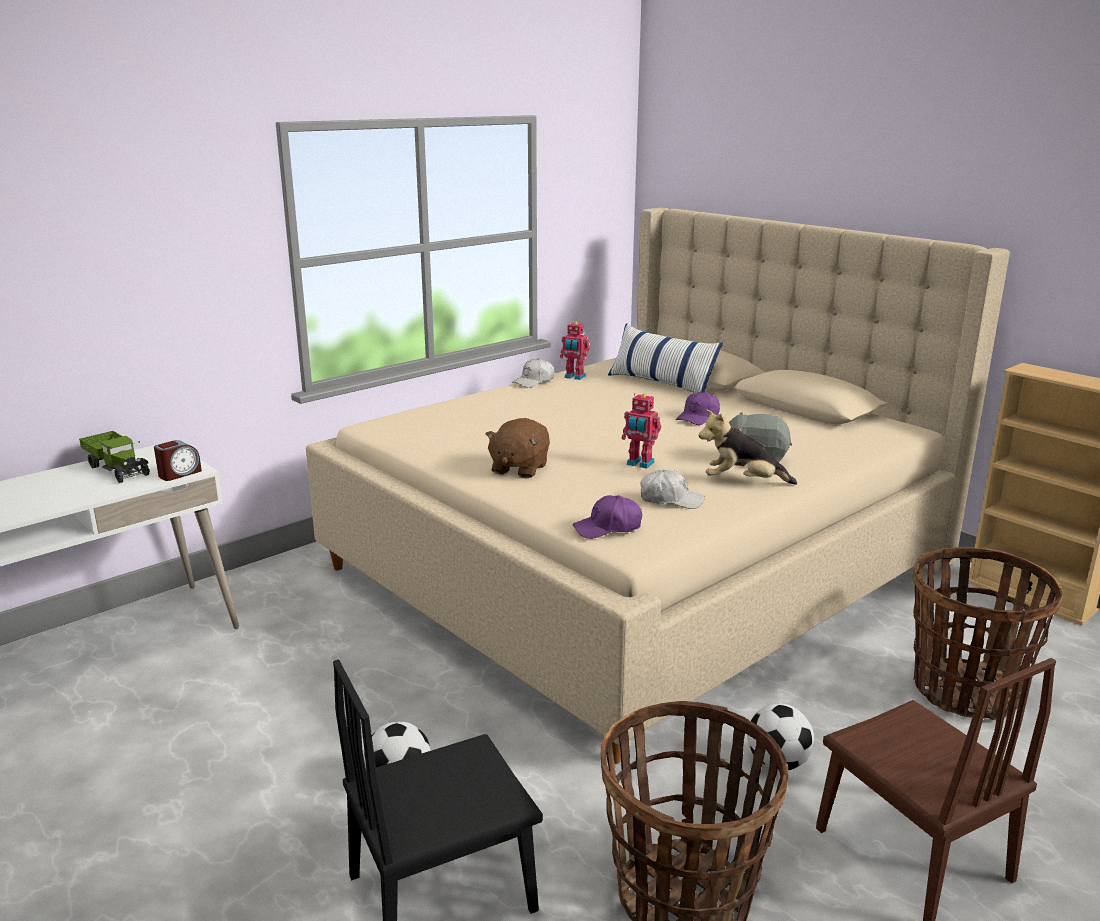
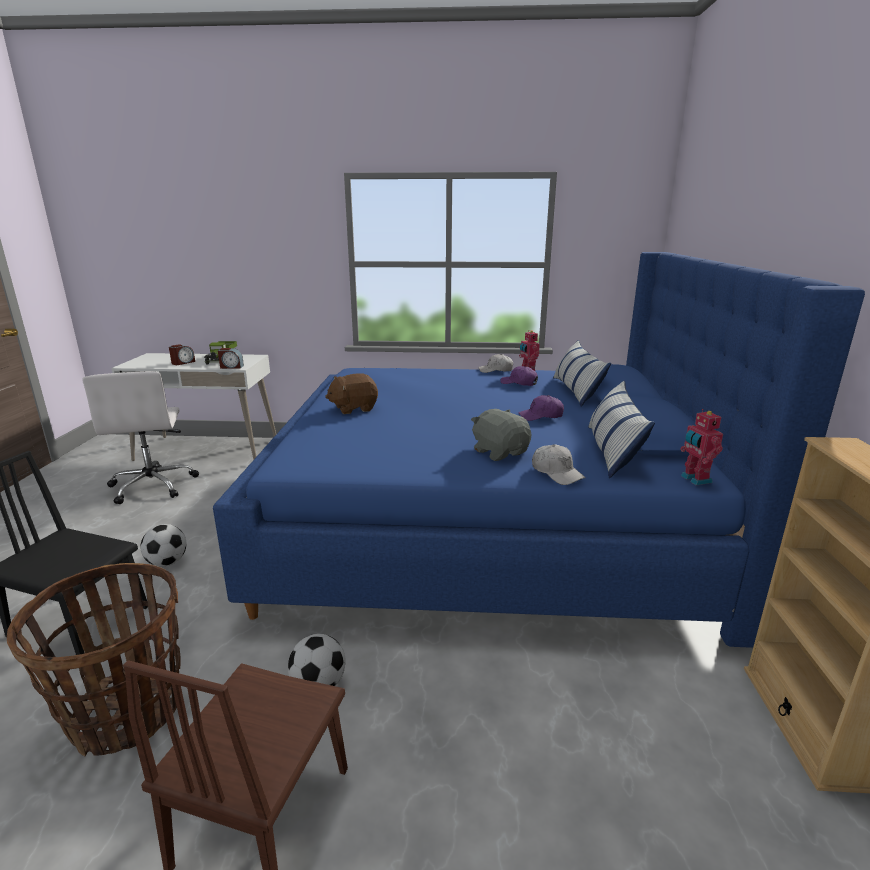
camera: 45 degrees right, 0 degrees up
beige bed [306,207,1010,764] -> blue bed [213,252,865,648]
purple cap [573,495,642,539] -> purple cap moved to [500,366,538,386]
toy robot [622,393,661,469] -> toy robot moved to [680,409,723,485]
white cap [640,469,705,509] -> white cap moved to [532,444,586,485]
plush toy [699,409,797,485] -> none
basket [913,547,1063,720] -> none
none -> white office chair [82,371,199,504]
none -> alarm clock [169,344,195,365]
none -> pillow [588,380,655,478]

